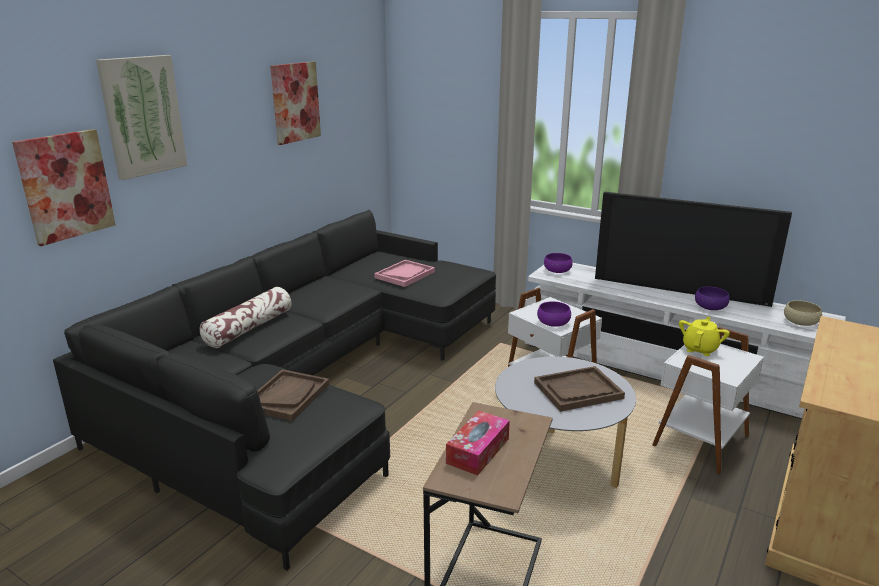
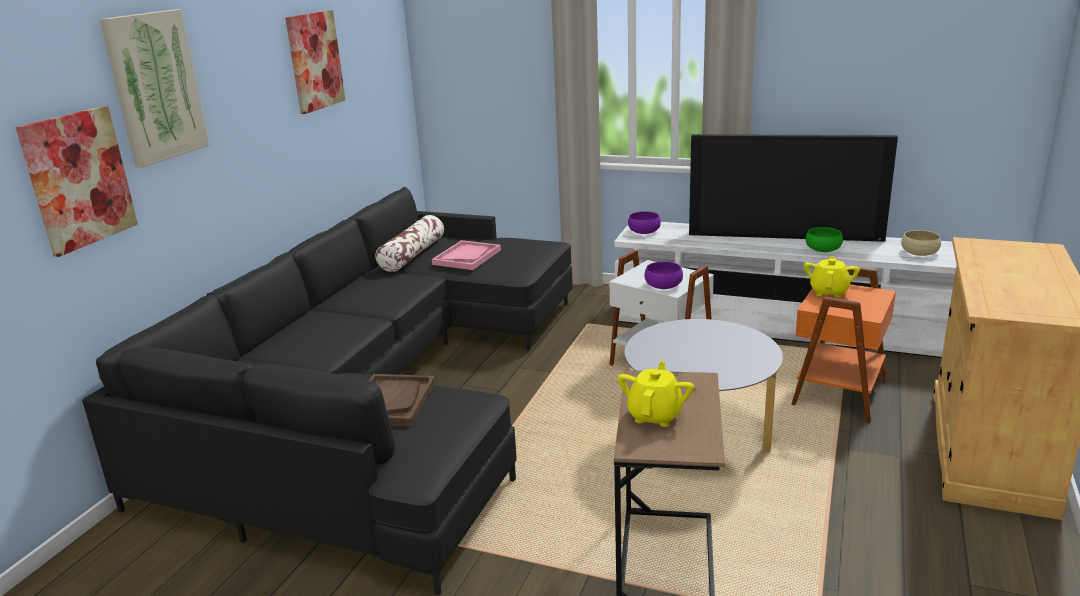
camera: 10 degrees left, 0 degrees up
pillow [200,287,291,348] -> pillow moved to [375,215,444,272]
tissue box [446,411,510,475] -> yellow teapot [618,361,694,427]
brown tray [534,366,625,412] -> none
white side table [652,327,764,475] -> orange side table [792,266,896,423]
purple bowl [695,287,730,310] -> green bowl [805,227,843,252]

